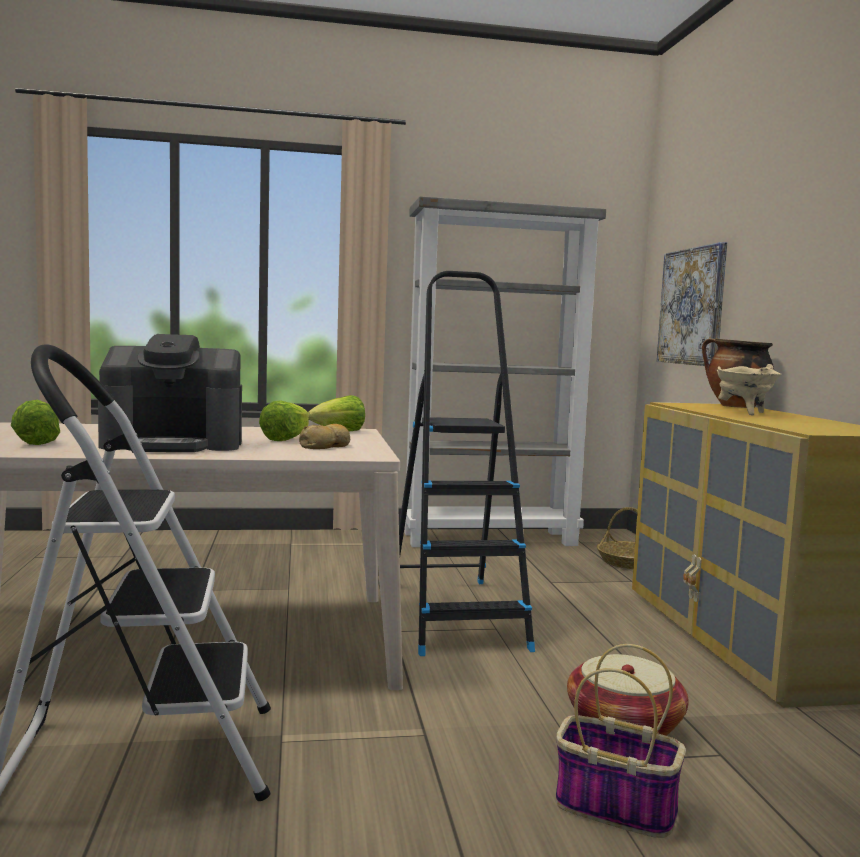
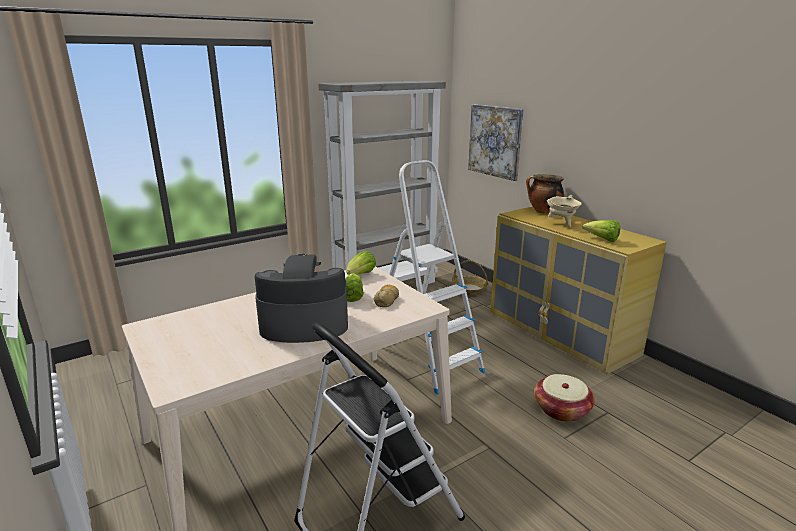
camera: 25 degrees left, 15 degrees up
lettuce [11,399,60,445] -> lettuce moved to [582,220,620,242]
coffee machine [98,334,242,452] -> coffee machine turned 150 degrees counterclockwise [255,254,348,343]
black step ladder [399,271,535,656] -> white step ladder [389,160,485,394]
basket [555,644,686,838] -> none

